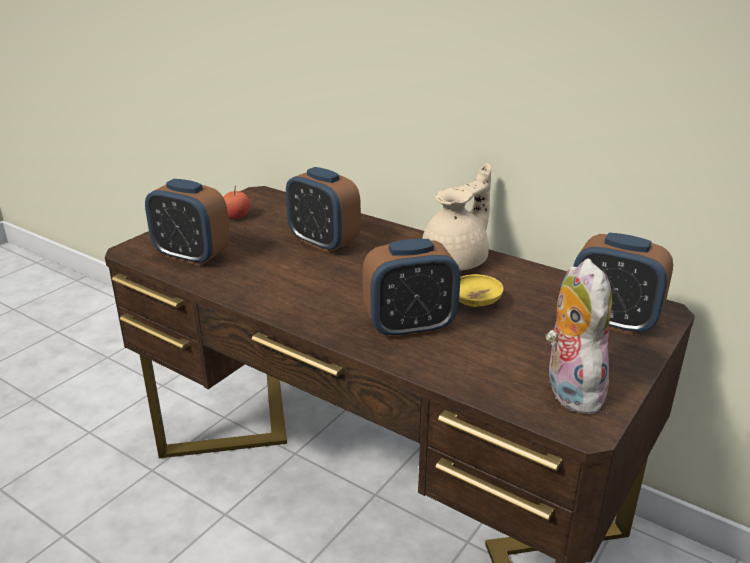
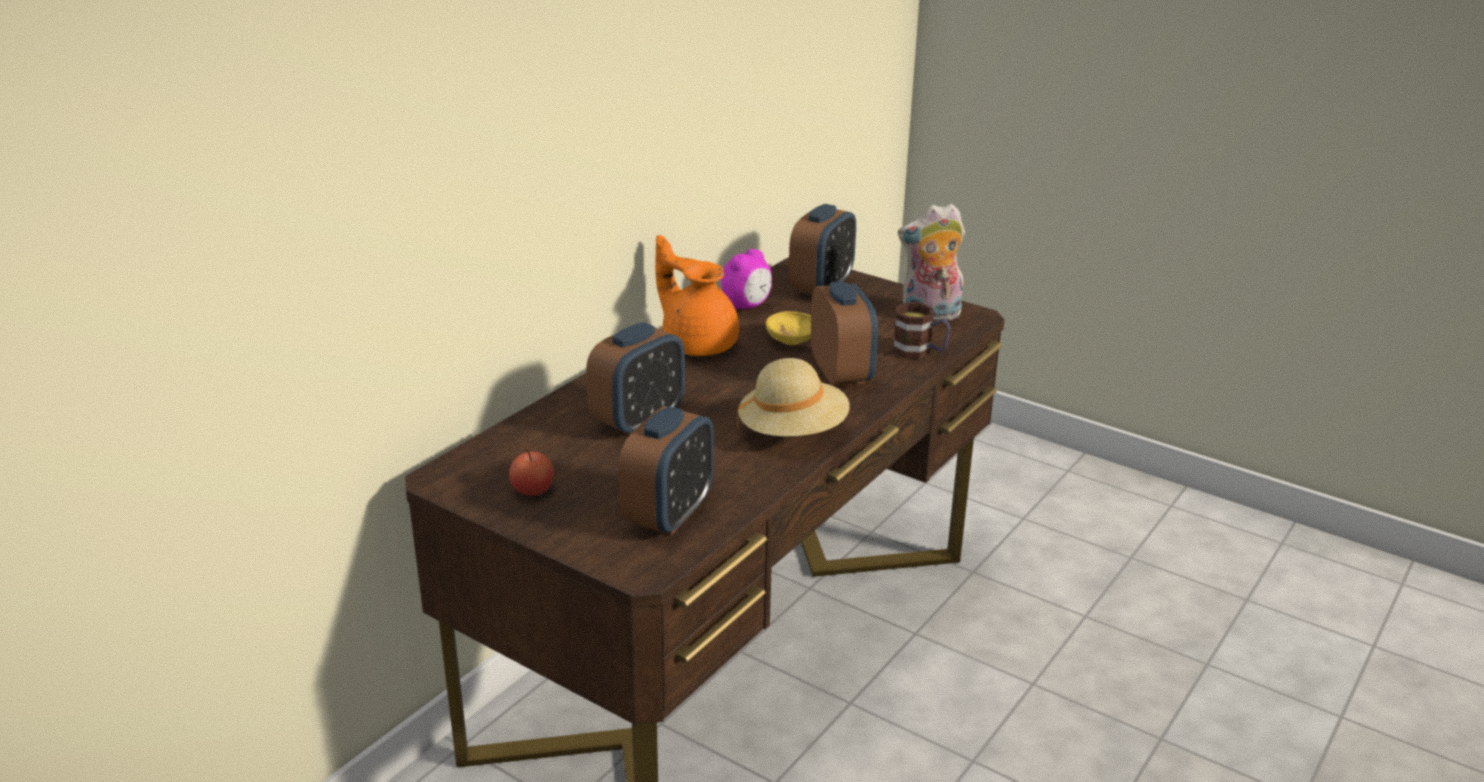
camera: 90 degrees left, 0 degrees up
beige teapot [422,163,491,271] -> orange teapot [655,235,739,356]
none -> alarm clock [721,249,772,310]
none -> beige hat [737,358,850,437]
none -> mug [893,302,950,359]

